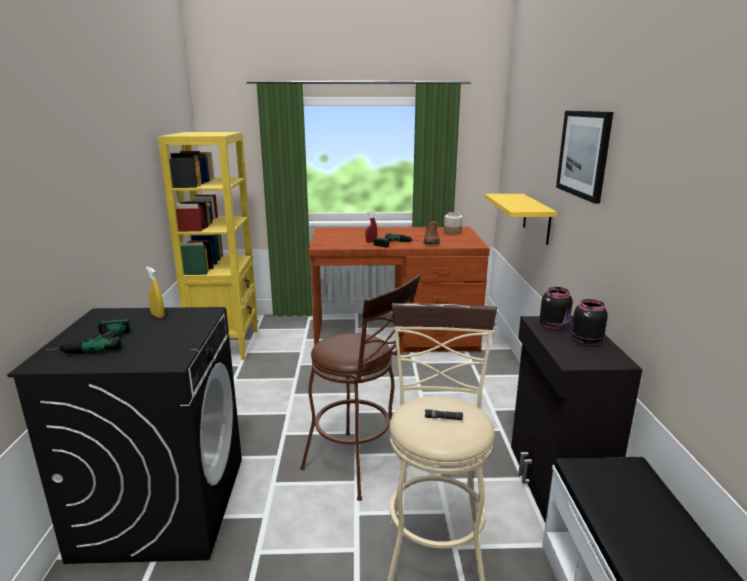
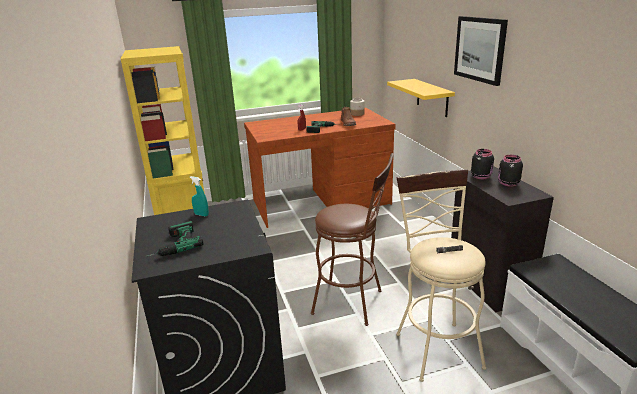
camera: 15 degrees left, 5 degrees up
yellow spray bottle [146,267,165,318] -> turquoise spray bottle [189,176,209,216]

